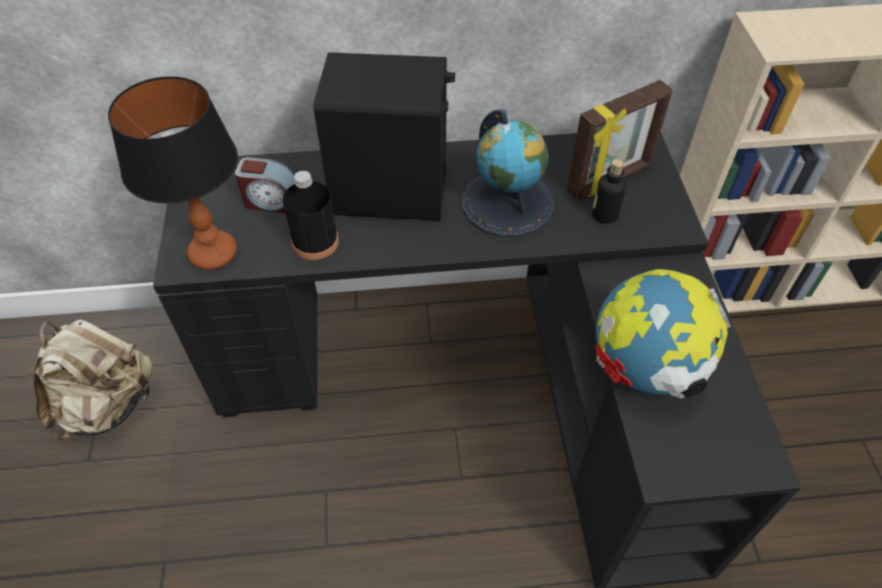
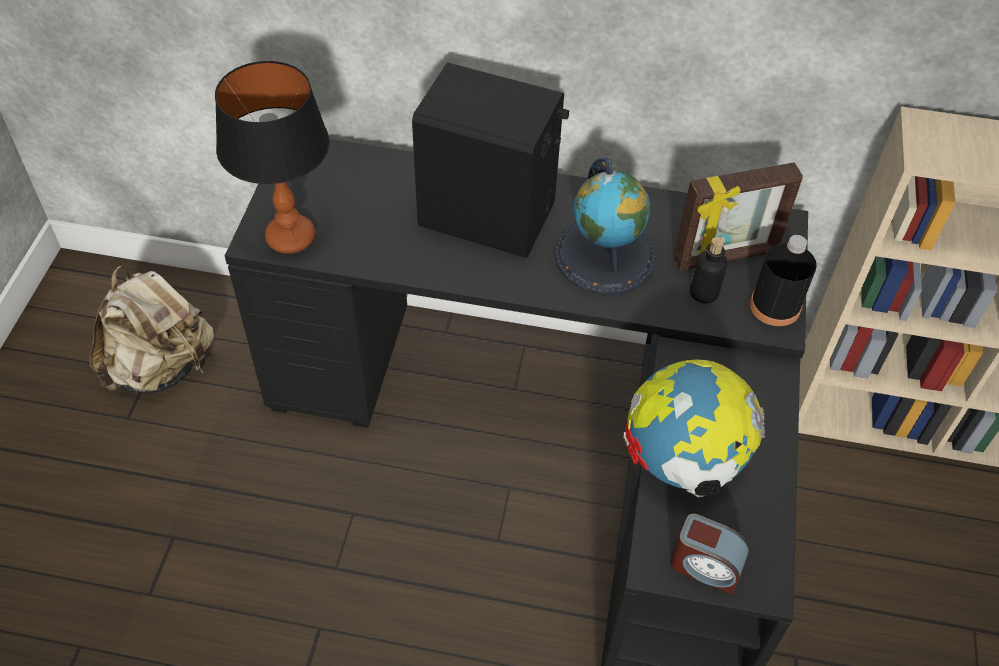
camera: 15 degrees right, 0 degrees up
alarm clock [235,157,295,213] -> alarm clock moved to [671,514,749,595]
black bottle [282,171,339,260] -> black bottle moved to [750,235,817,326]

